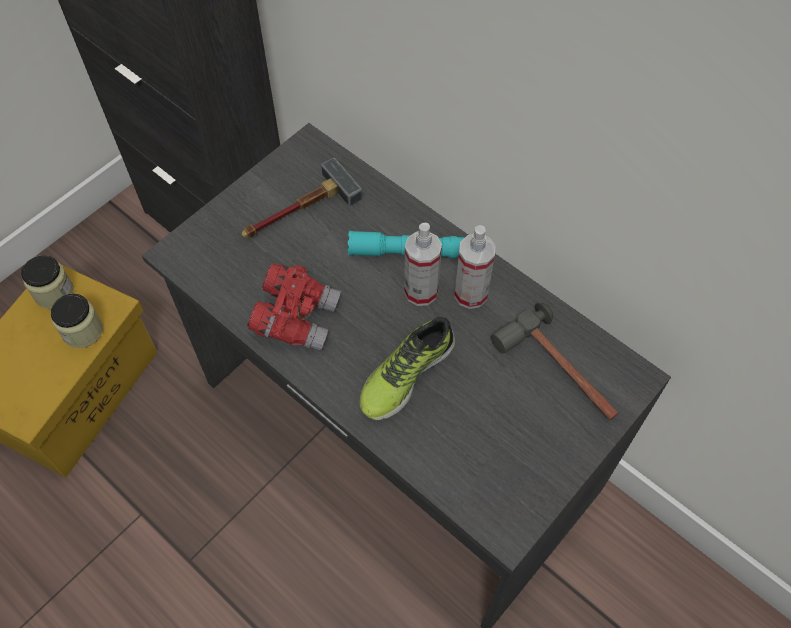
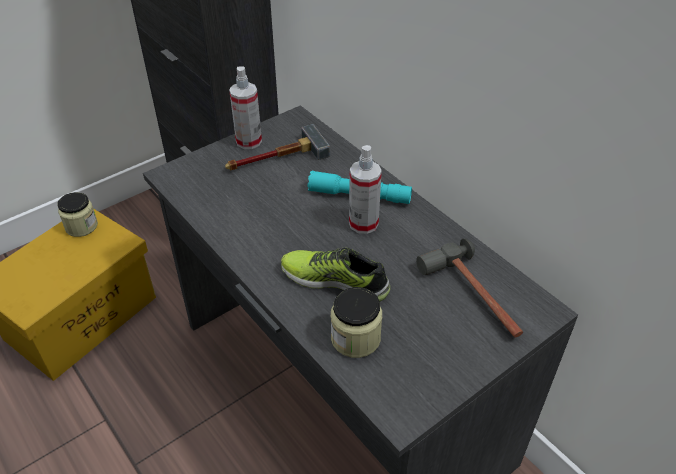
camera: 10 degrees right, 15 degrees down
jar [51,293,103,348] -> jar moved to [331,287,382,358]
red binoculars [247,264,341,351] -> none
shoe [359,317,455,420] -> shoe turned 60 degrees clockwise [281,247,390,302]
spray bottle [454,225,496,309] -> spray bottle moved to [229,66,262,149]

